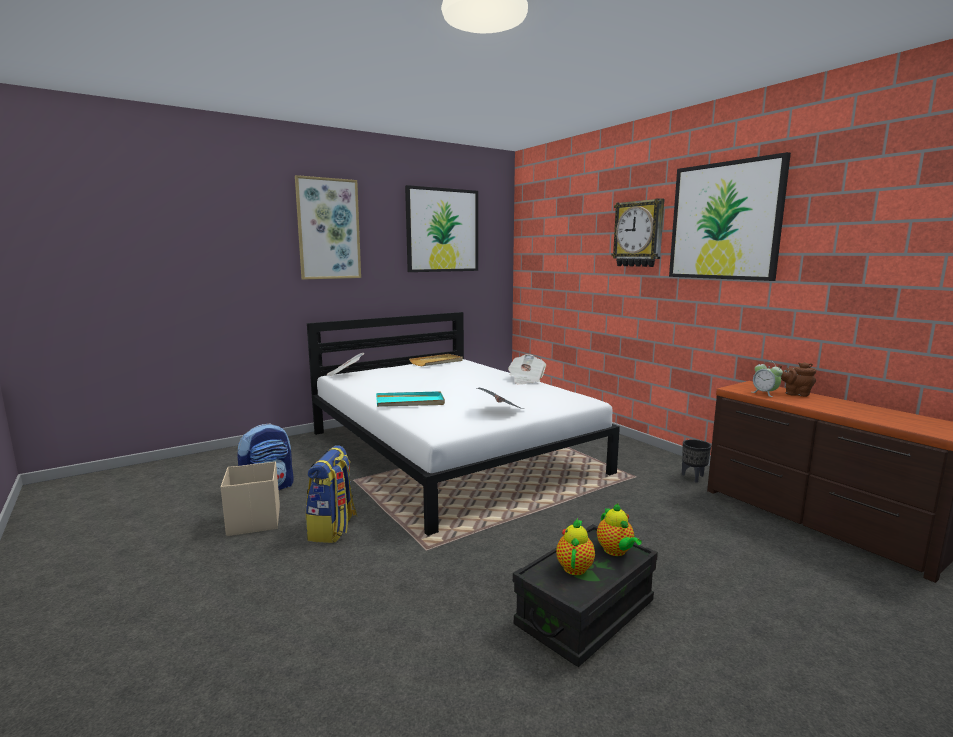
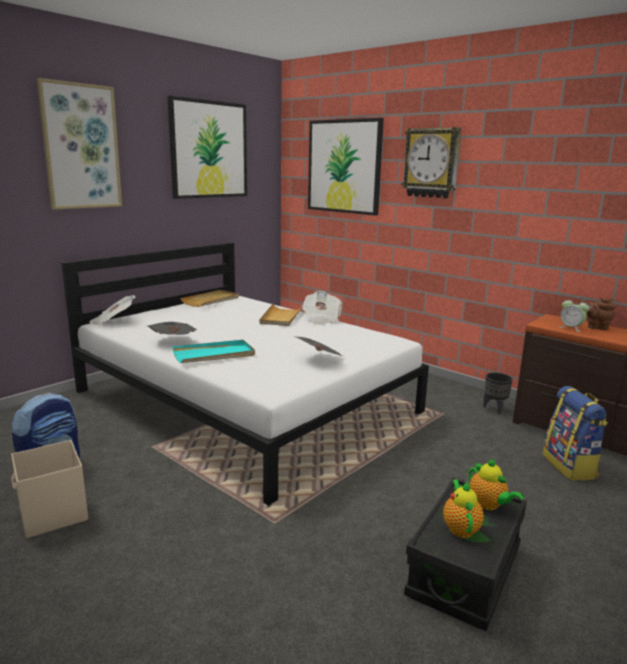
camera: 15 degrees left, 5 degrees up
backpack [306,445,358,543] -> backpack moved to [543,386,608,481]
picture [669,152,791,281] -> picture moved to [308,118,384,216]
none -> newspaper [147,322,197,335]
none -> beige tray [259,304,302,326]

